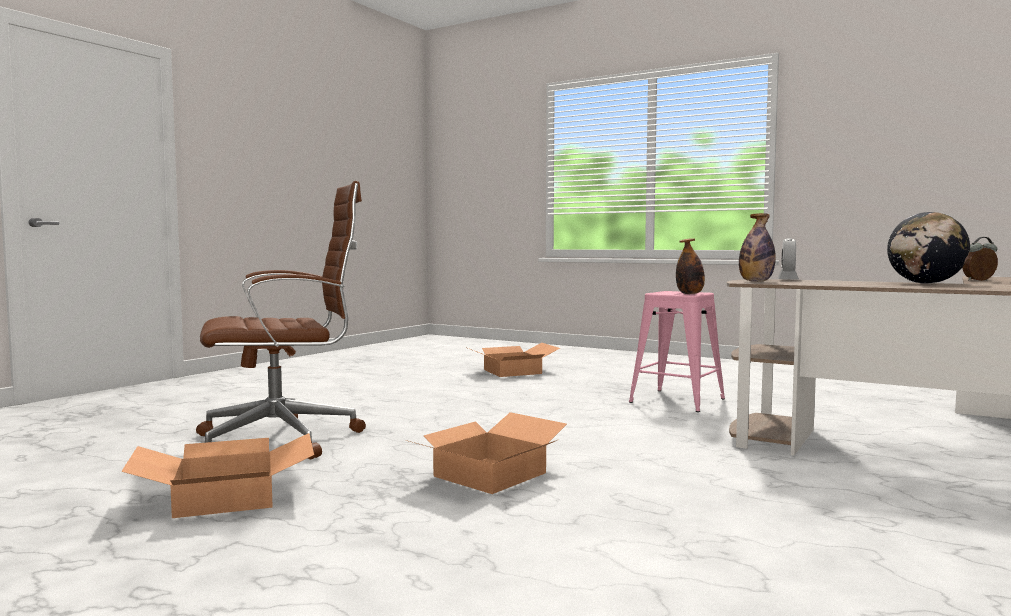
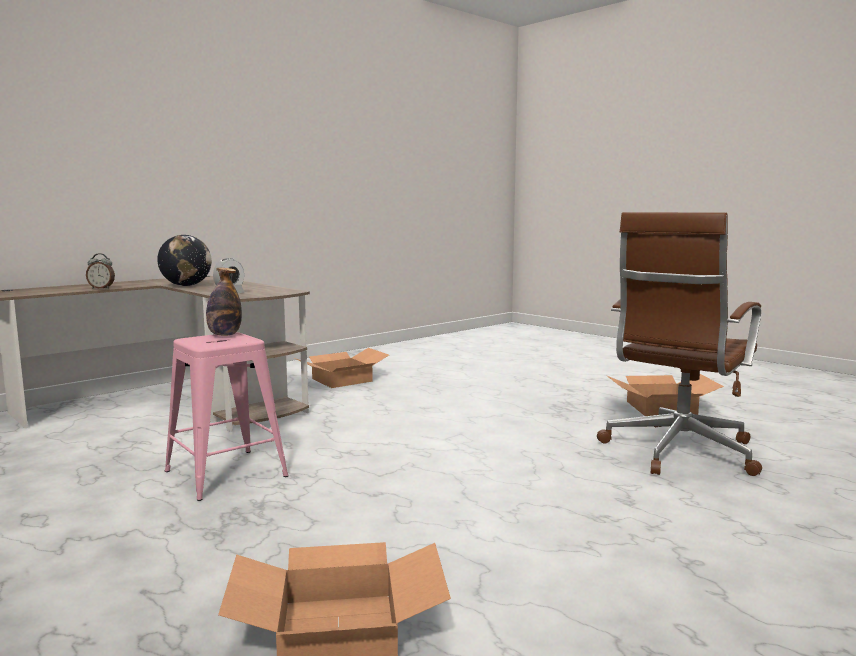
camera: 165 degrees left, 5 degrees up
brown office chair [196,181,366,459] -> brown office chair turned 45 degrees counterclockwise [597,212,762,476]
cardboard box [405,412,567,494] -> cardboard box moved to [294,348,389,388]
bottle [739,213,776,282] -> none

